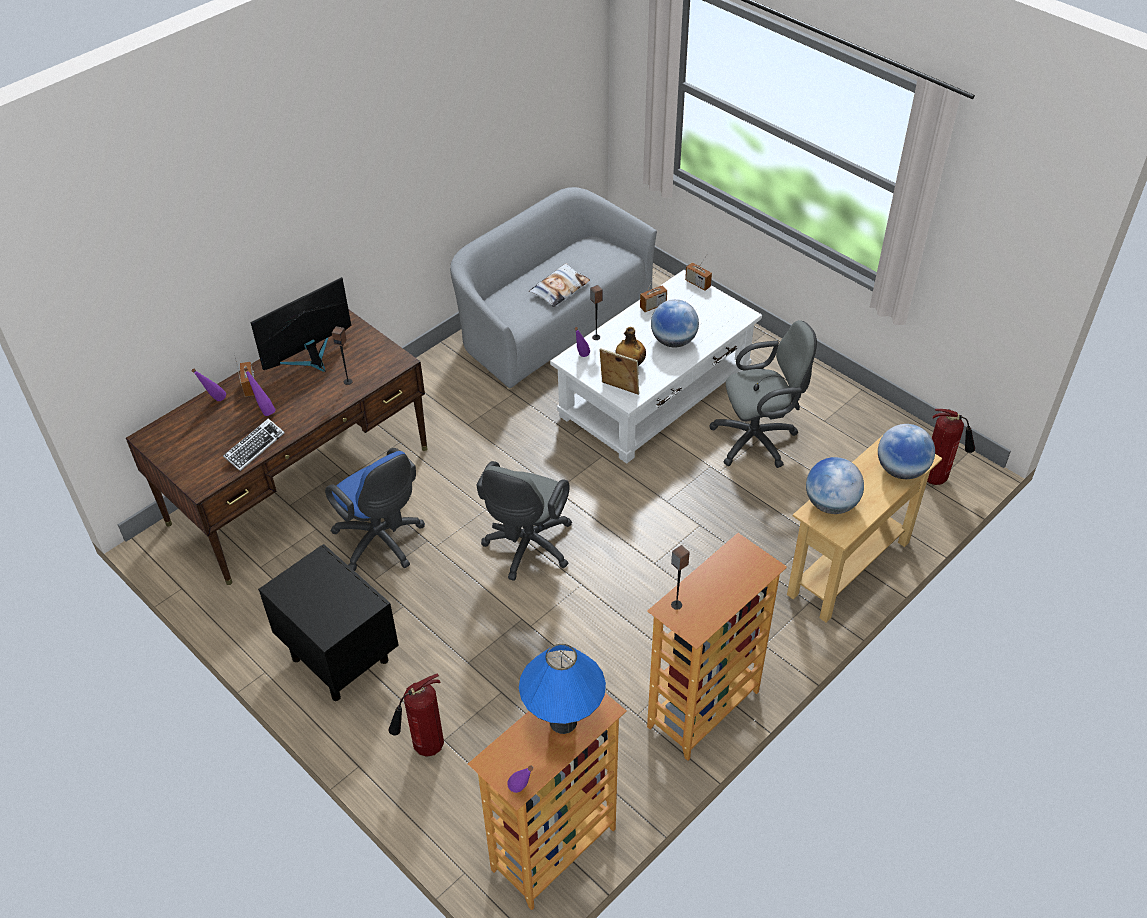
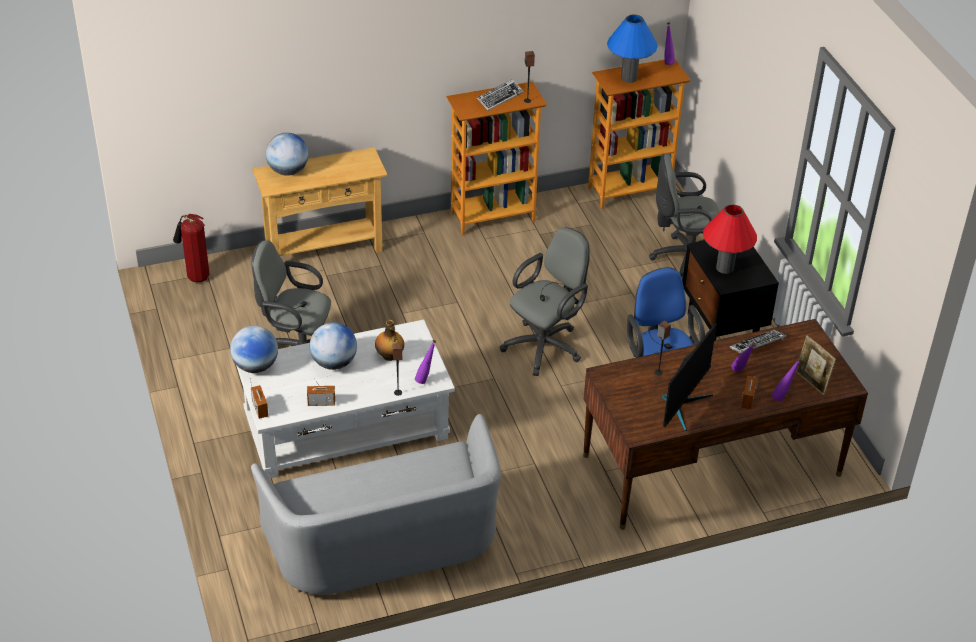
camera: 155 degrees left, 5 degrees down
monitor [250,277,351,372] -> monitor turned 45 degrees counterclockwise [661,323,717,431]
fire extinguisher [388,673,444,757] -> grey office chair [649,154,720,281]
pillow [529,263,590,307] -> none
picture frame [599,349,639,395] -> picture frame moved to [796,335,836,395]
globe [806,457,864,514] -> globe moved to [230,326,278,373]
none -> keyboard [477,79,523,111]
none -> red table lamp [703,204,757,274]

